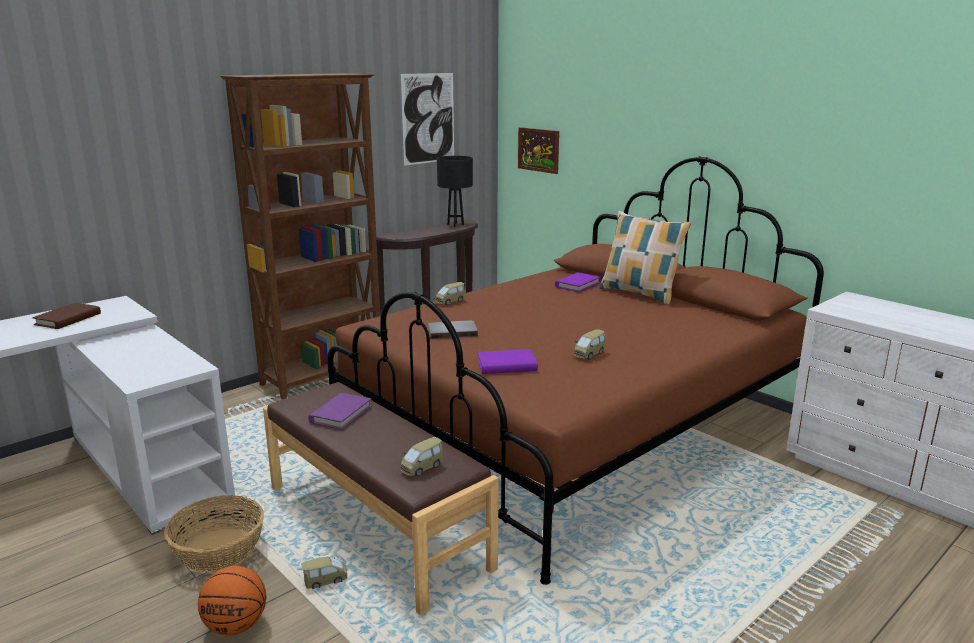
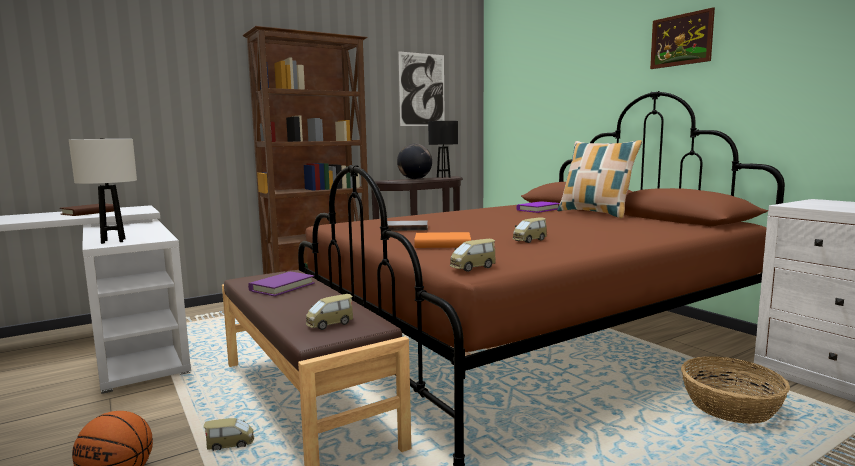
camera: 10 degrees right, 10 degrees down
basket [164,495,264,572] -> basket moved to [681,356,790,424]
toy car [436,282,465,305] -> toy car moved to [450,239,496,272]
purple book [477,349,538,374] -> orange book [414,232,471,248]
picture [518,127,559,174] -> picture moved to [650,7,715,69]
none -> white table lamp [69,138,137,244]
none -> globe [397,144,432,179]

